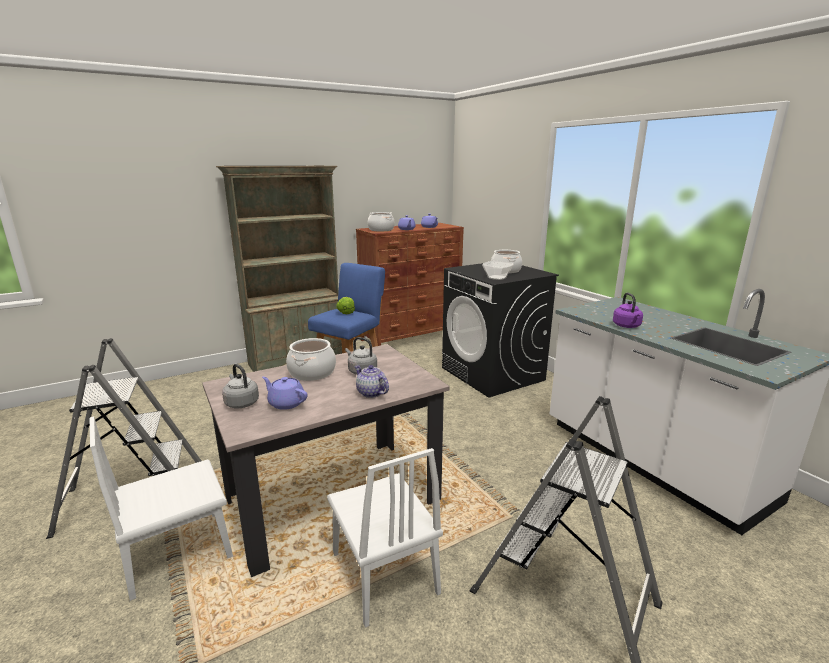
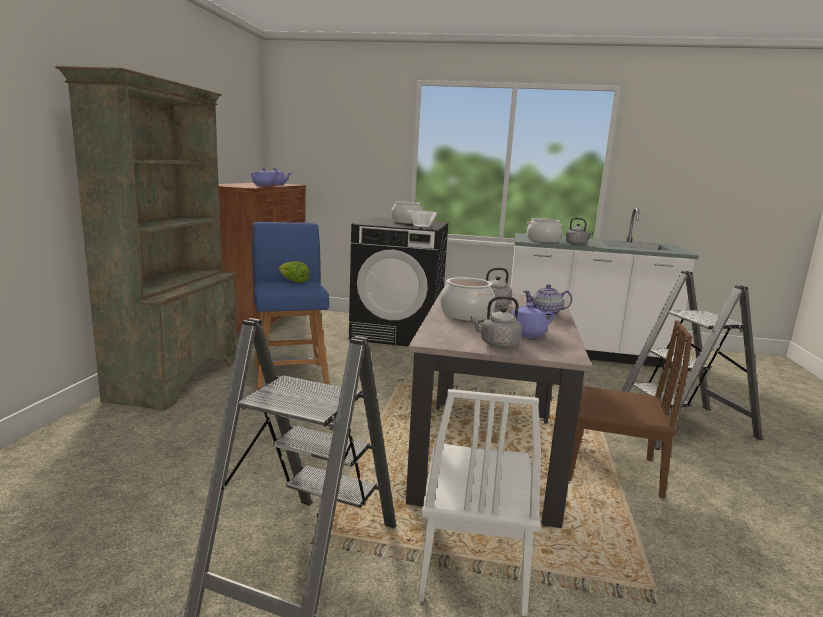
camera: 50 degrees left, 5 degrees down
white chair [327,448,443,628] -> brown chair [569,320,692,499]
cooking pot [368,212,395,231] -> cooking pot moved to [527,218,563,243]
purple kettle [613,293,643,328] -> grey kettle [565,218,594,245]

